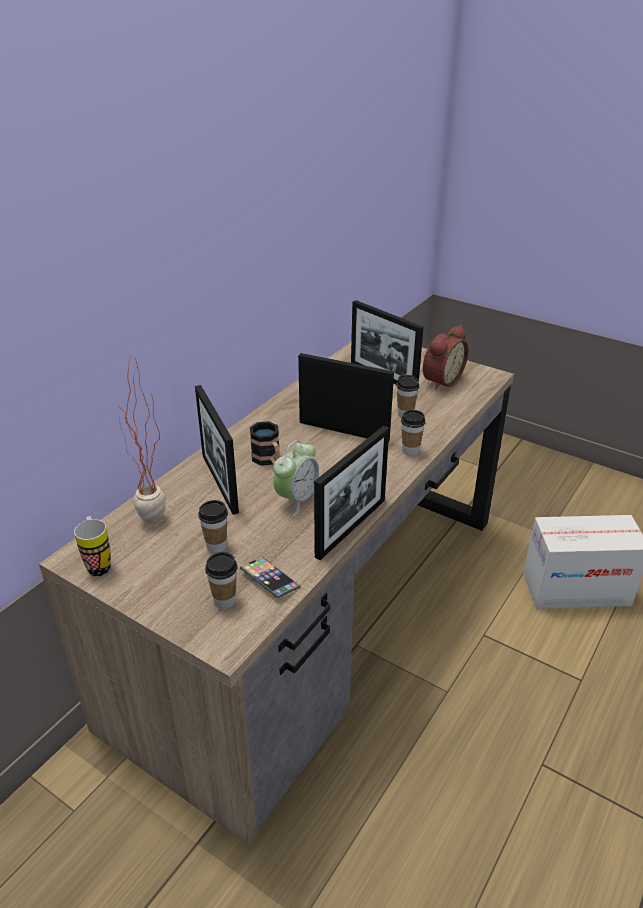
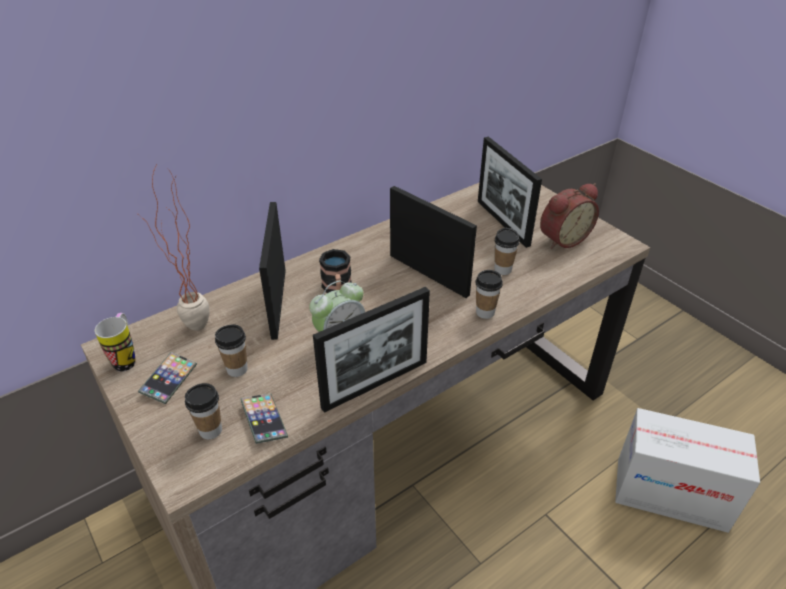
camera: 20 degrees right, 5 degrees up
none -> phone [138,352,197,404]

